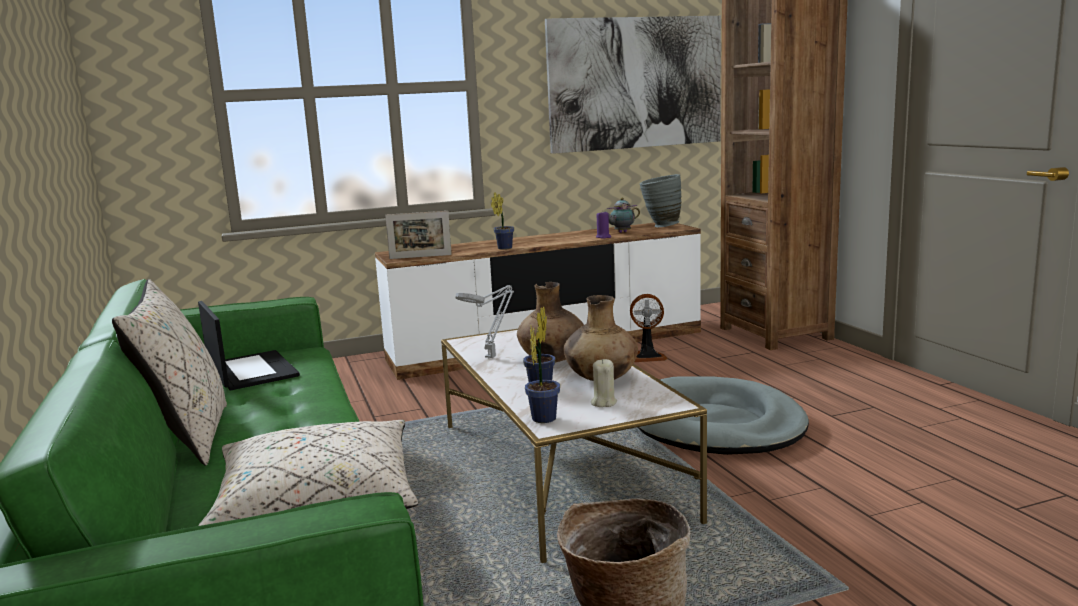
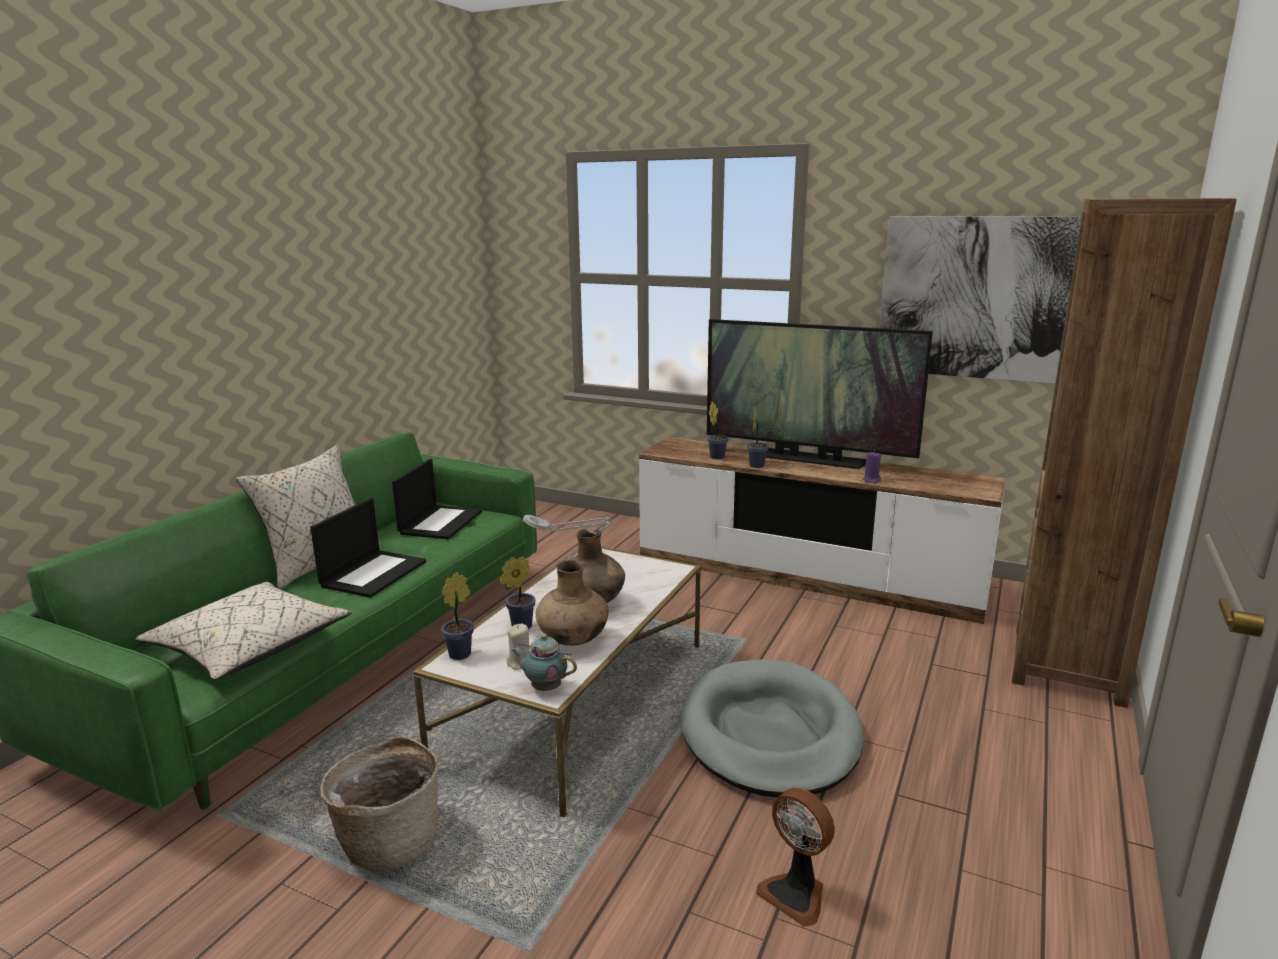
camera: 45 degrees right, 5 degrees up
picture frame [385,211,452,259] -> none
teapot [605,198,640,233] -> teapot moved to [511,634,577,691]
fan [630,294,668,362] -> fan moved to [756,788,835,927]
grey vase [640,174,682,227] -> none
none -> laptop [310,498,426,598]
none -> television [707,319,933,469]
none -> potted plant [707,401,728,459]

